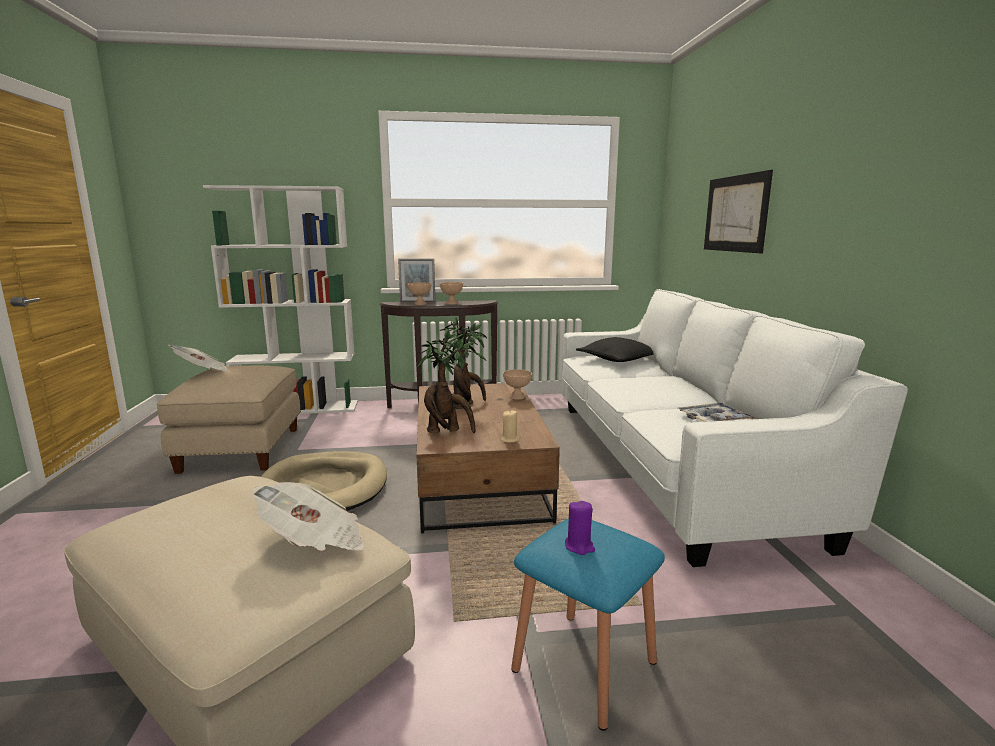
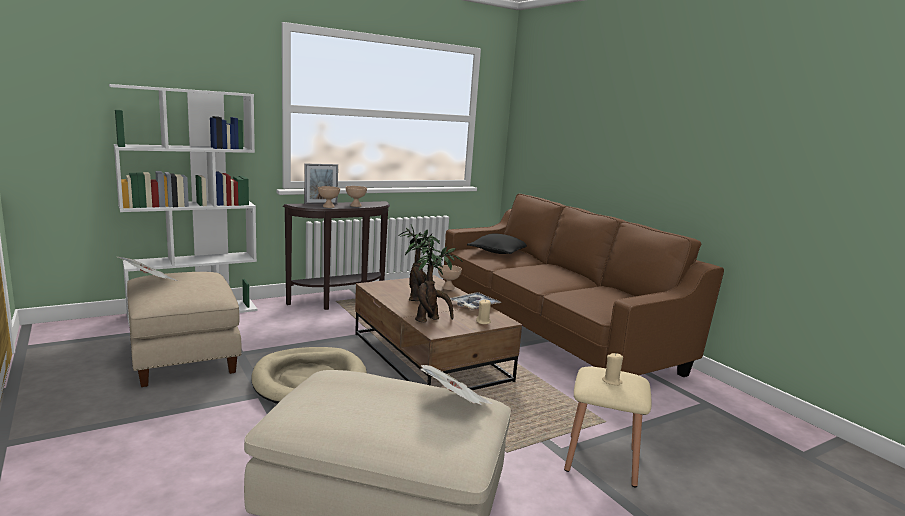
camera: 25 degrees left, 0 degrees up
blue stool [511,518,665,731] -> beige stool [564,367,652,487]
white sofa [562,289,908,567] -> brown sofa [443,194,724,377]
purple candle [565,501,595,555] -> beige candle [602,353,623,386]
tray [677,403,756,422] -> tray moved to [450,292,501,310]
picture [704,170,773,254] -> none

